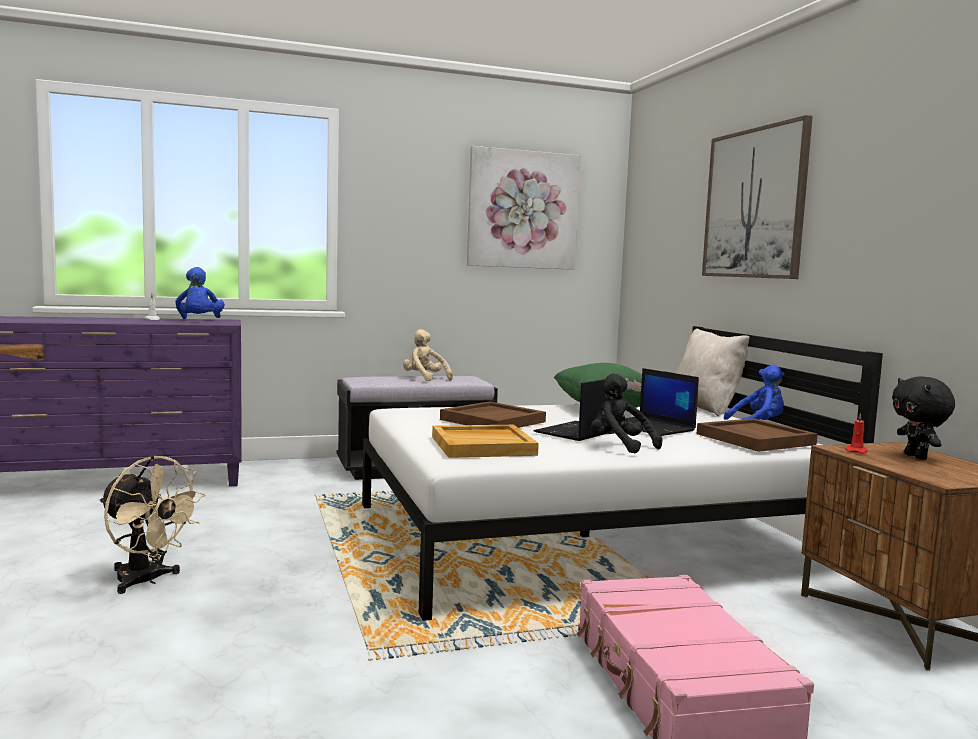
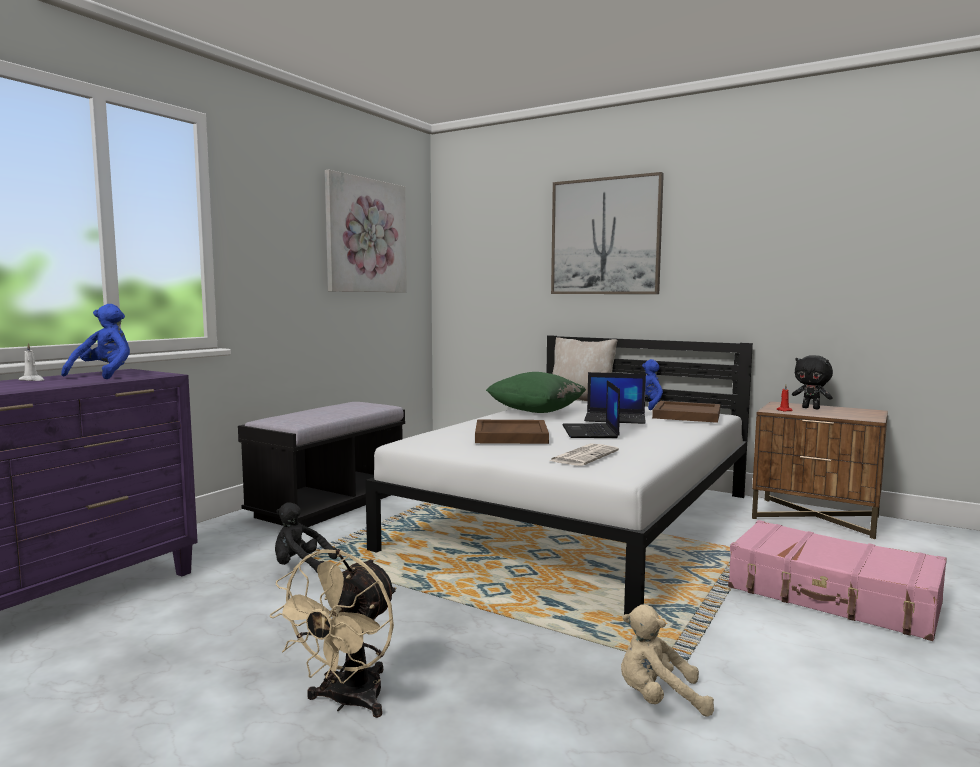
camera: 40 degrees left, 0 degrees up
beige fan [100,455,205,594] -> beige fan turned 120 degrees clockwise [270,549,396,718]
blue plush toy [175,267,225,319] -> blue plush toy turned 120 degrees counterclockwise [61,304,130,379]
beige plush toy [403,329,453,381] -> beige plush toy moved to [621,604,714,716]
beige tray [432,425,539,458] -> newspaper [549,443,619,466]
black plush toy [591,373,663,453] -> black plush toy moved to [275,502,337,573]

